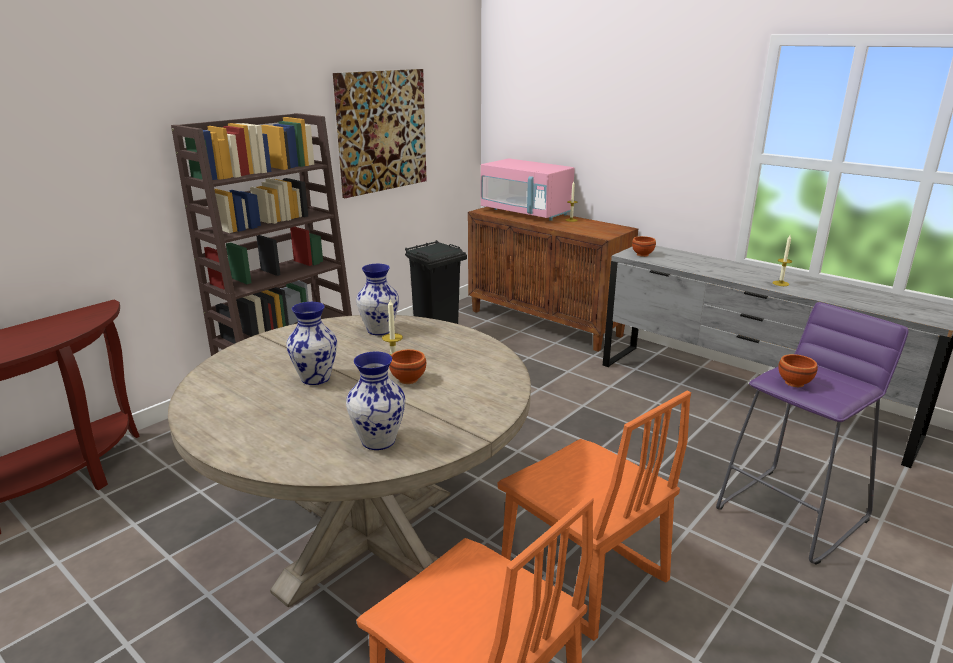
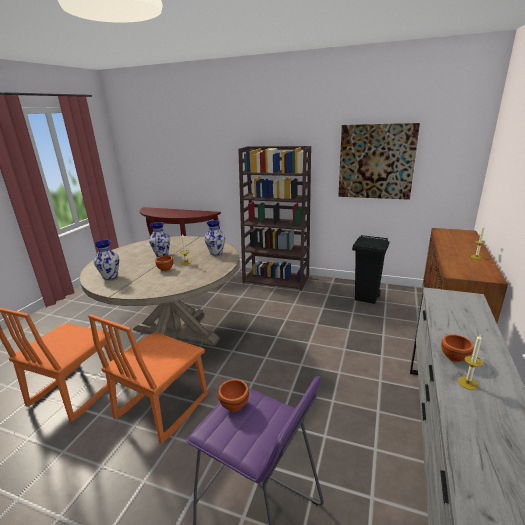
camera: 70 degrees right, 0 degrees up
pink microwave [481,158,575,221] -> none
brown bowl [632,236,656,257] -> brown bowl moved to [441,334,473,363]

